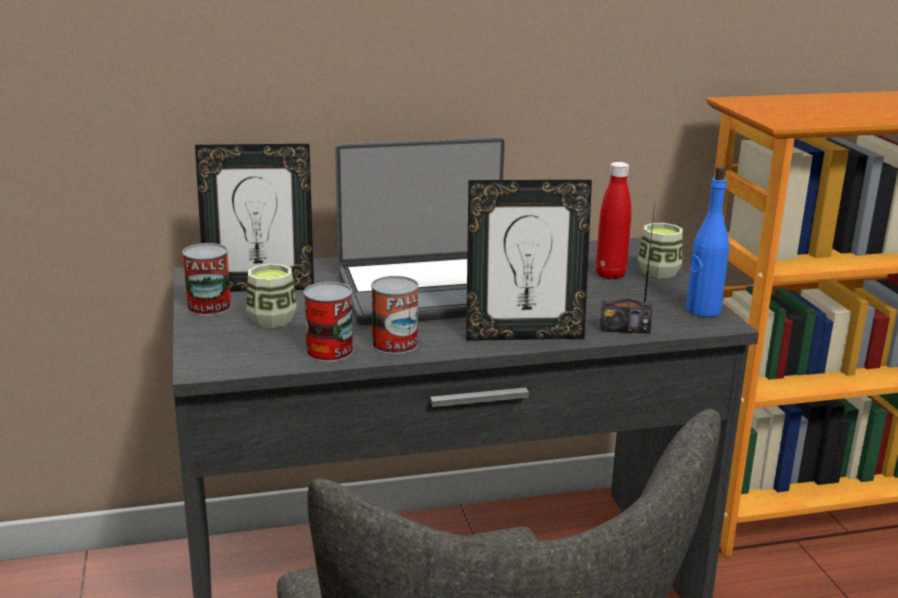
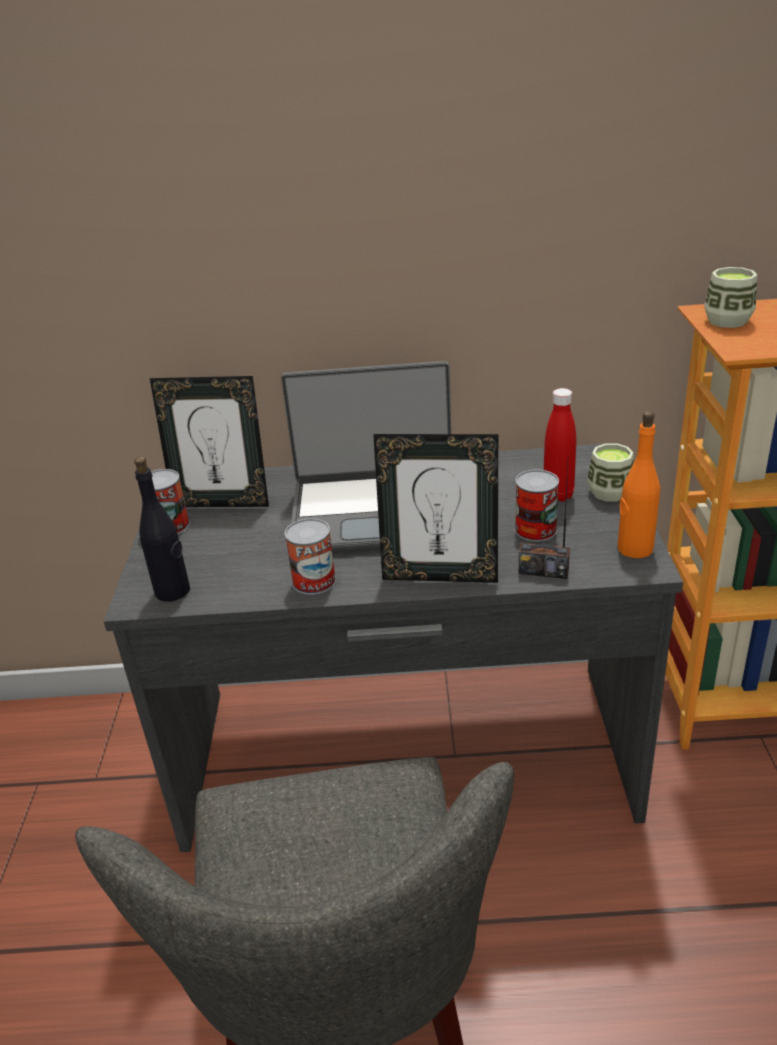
camera: 15 degrees right, 10 degrees up
cup [246,264,297,328] -> cup moved to [704,267,757,328]
can [304,282,353,362] -> can moved to [515,469,559,542]
blue bottle [686,166,729,317] -> orange bottle [618,411,660,558]
none -> black bottle [134,456,190,602]

